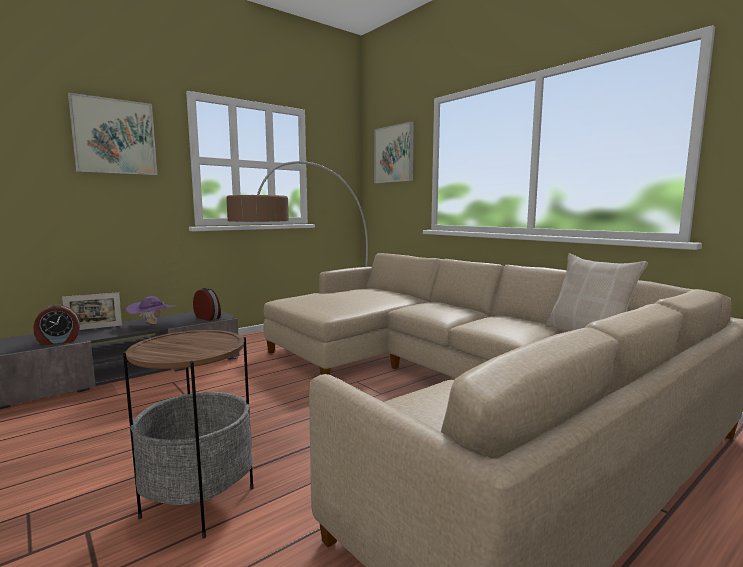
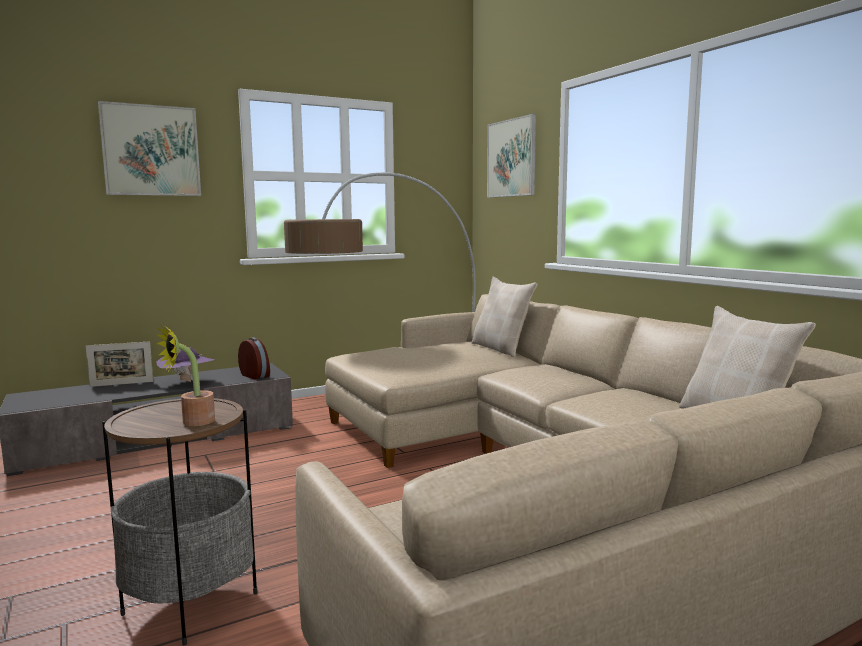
camera: 10 degrees right, 0 degrees up
alarm clock [33,304,80,346] -> none
none -> potted plant [156,324,215,426]
none -> beige pillow [471,277,538,357]

